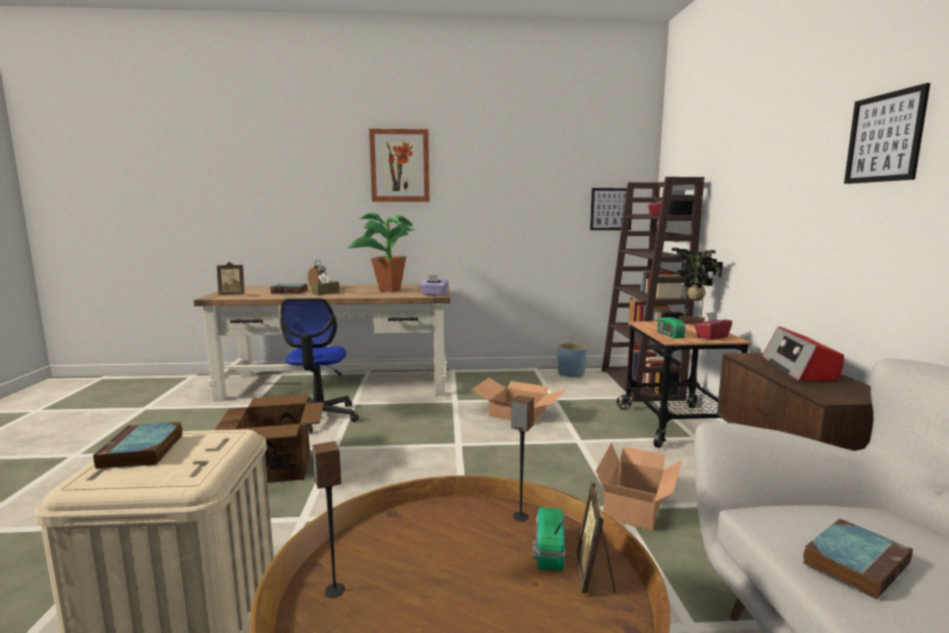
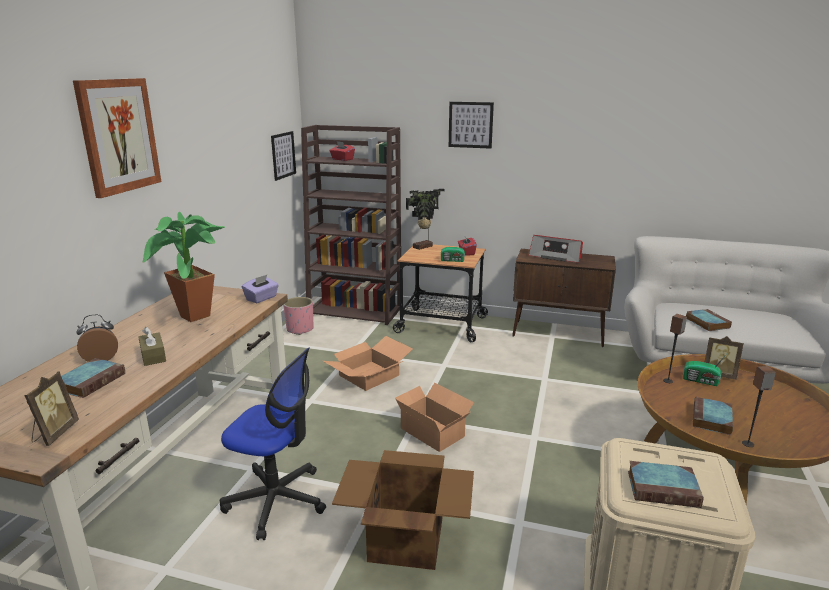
camera: 70 degrees left, 10 degrees up
blue planter [558,343,587,378] -> pink planter [283,297,313,335]
cardboard box [596,442,682,531] -> cardboard box moved to [395,383,474,452]
picture [844,83,930,184] -> picture moved to [449,102,494,149]
none -> book [693,397,733,435]

